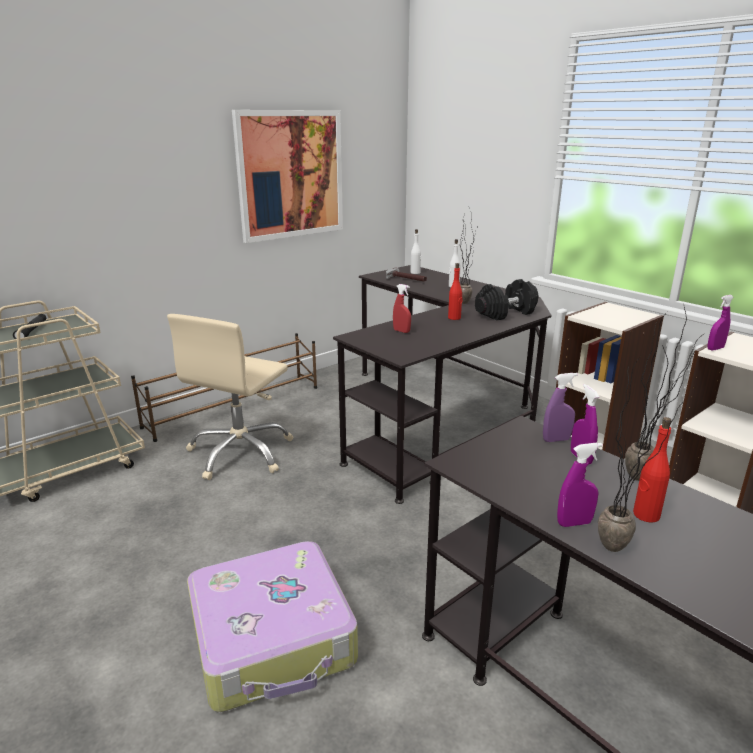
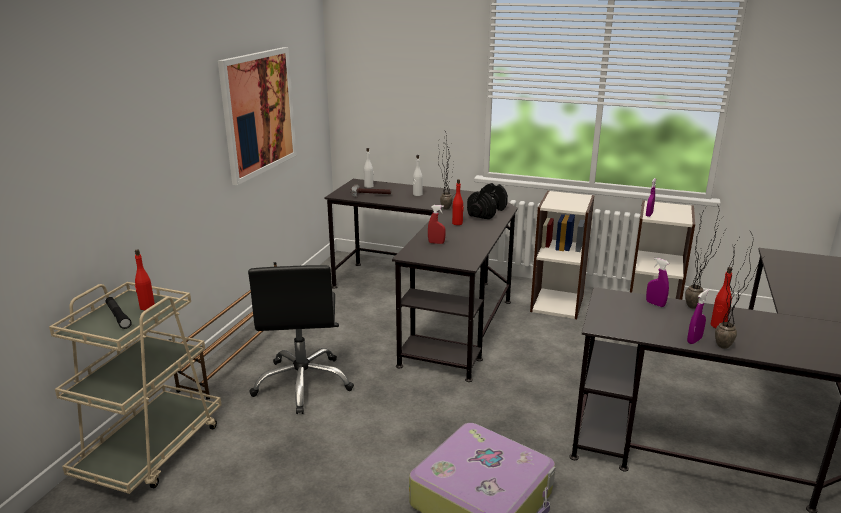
camera: 30 degrees left, 0 degrees up
beige office chair [167,314,293,480] -> black office chair [248,265,354,414]
purple spray bottle [543,373,578,442] -> none
none -> red bottle [135,249,155,310]

